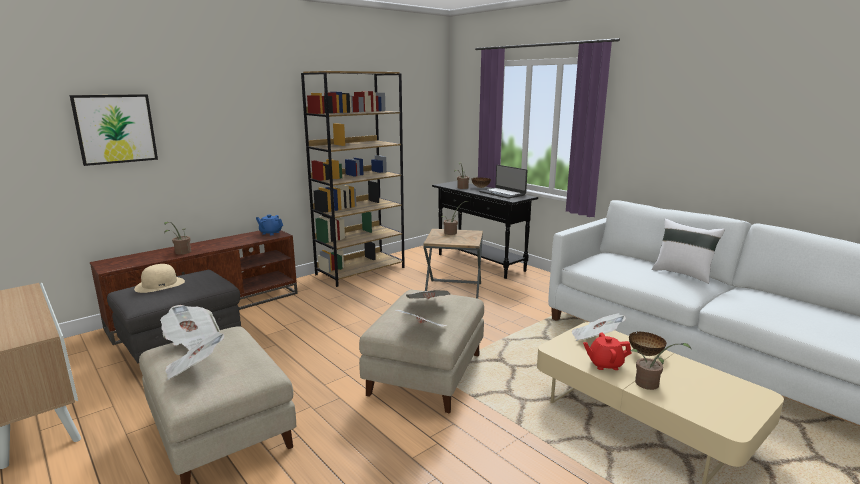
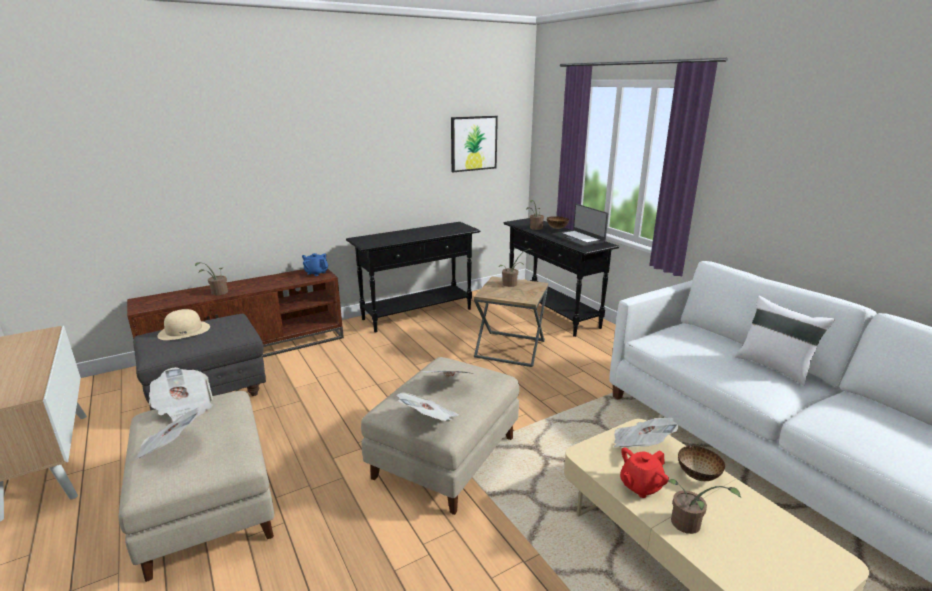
camera: 10 degrees right, 5 degrees up
picture [70,94,158,166] -> picture moved to [451,116,498,172]
brown bookcase [301,71,405,287] -> black console table [346,222,481,332]
red teapot [583,333,632,370] -> red teapot turned 45 degrees counterclockwise [620,447,669,498]

